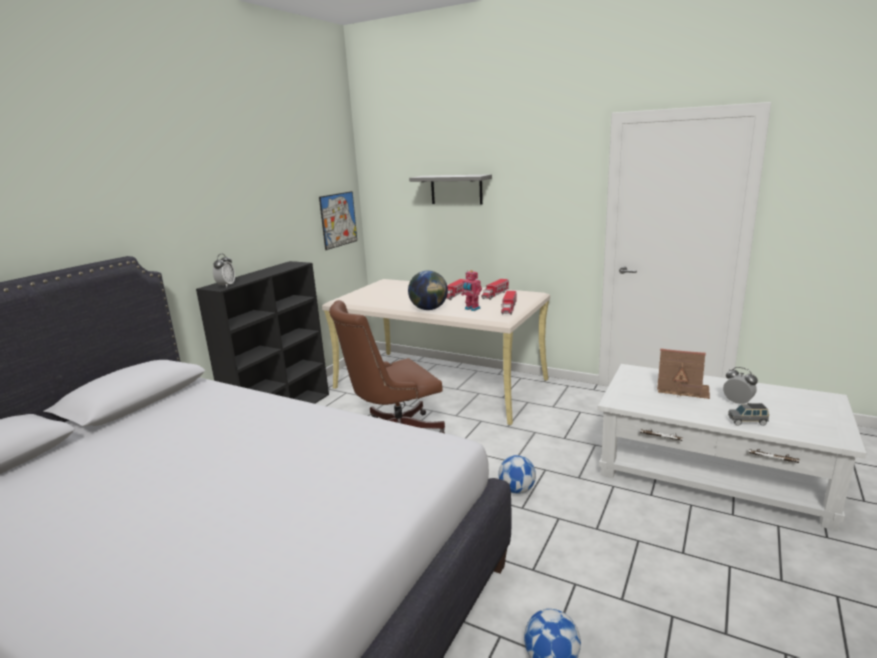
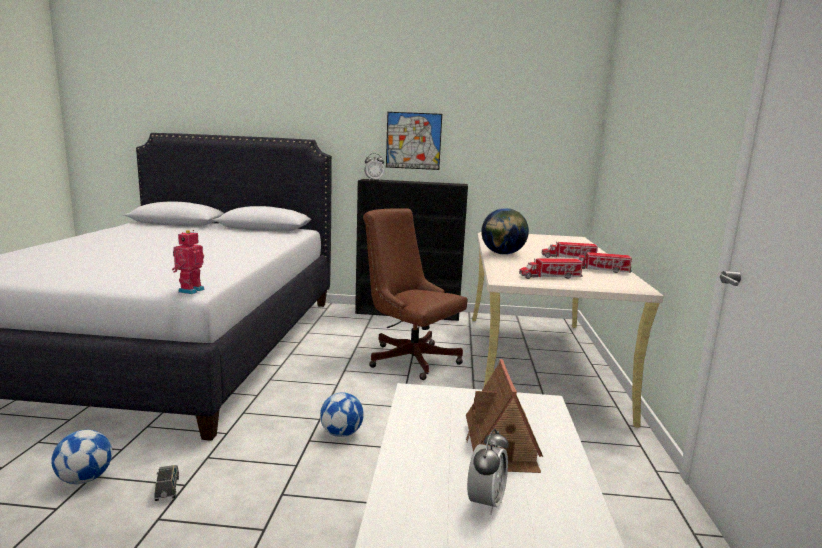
camera: 65 degrees right, 5 degrees down
picture [319,191,357,250] -> picture moved to [386,112,442,170]
grey shelf [409,174,492,204] -> none
toy robot [461,270,482,311] -> toy robot moved to [172,230,205,294]
grey toy car [728,403,769,426] -> grey toy car moved to [155,465,179,501]

